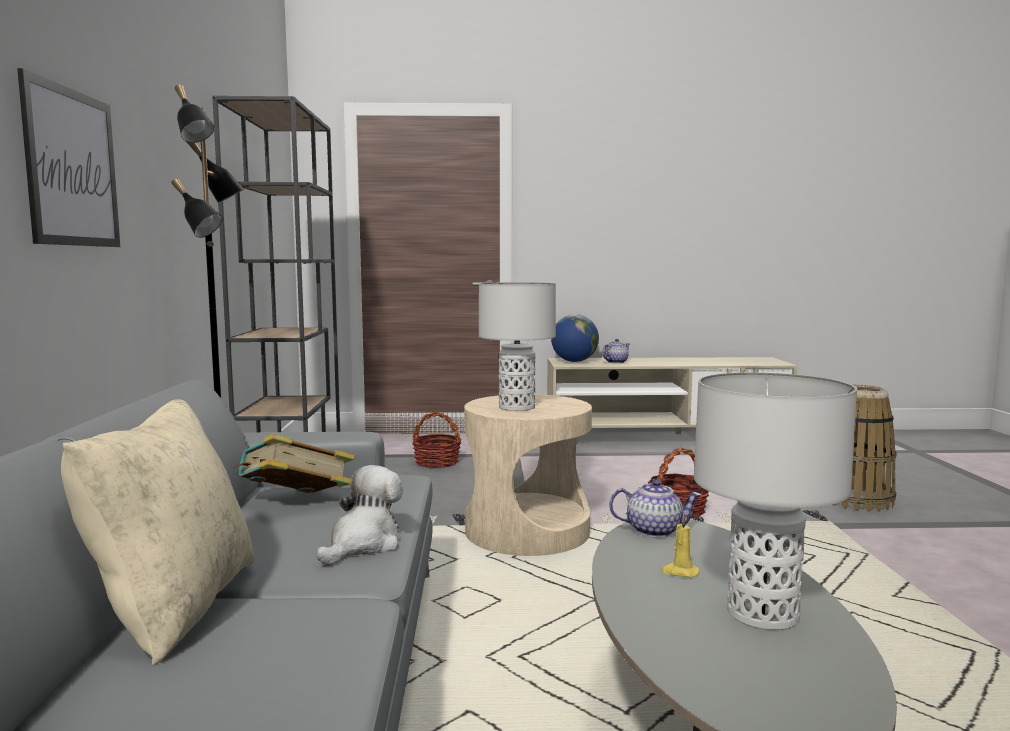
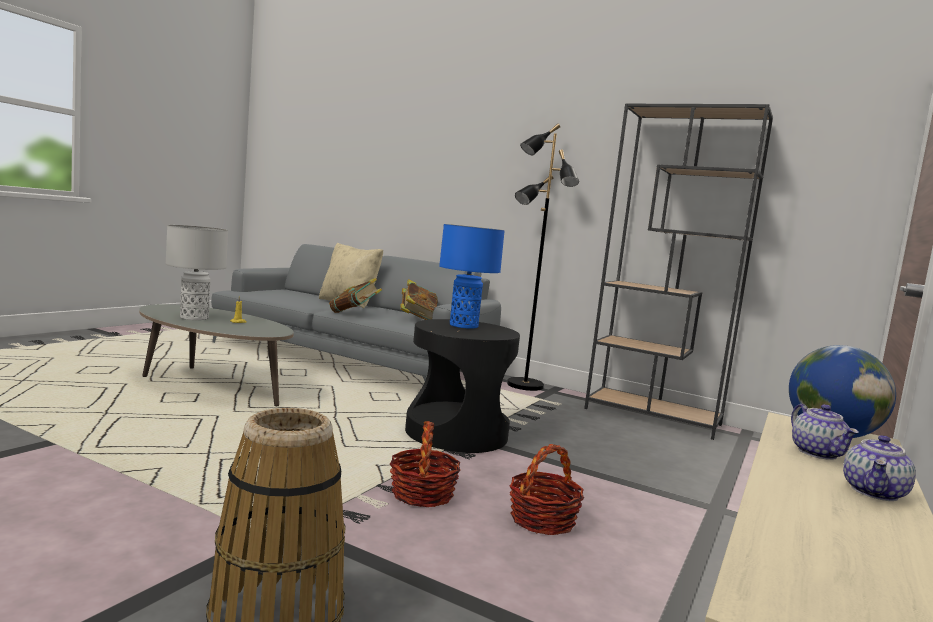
camera: 120 degrees right, 0 degrees up
picture [17,68,120,247] -> none
plush toy [317,465,403,565] -> book [329,278,382,313]
basket [412,412,461,468] -> basket moved to [509,444,584,535]
beige side table [464,394,592,556] -> black side table [405,319,520,453]
white table lamp [479,282,556,411] -> blue table lamp [439,224,505,329]
teapot [609,479,702,538] -> teapot moved to [843,435,916,501]

